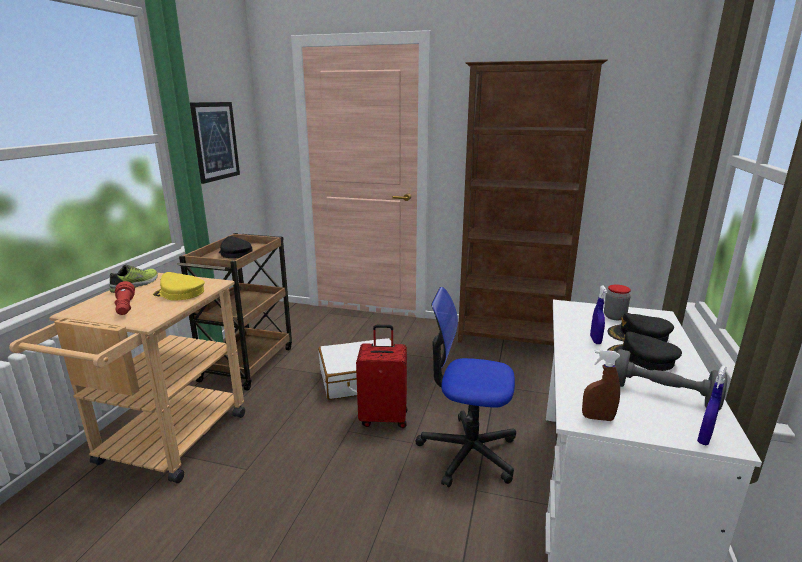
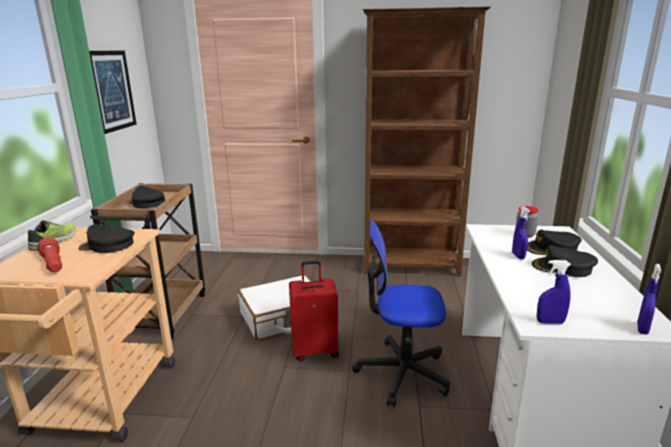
camera: 10 degrees left, 0 degrees up
yellow cap [153,272,205,301] -> black cap [78,225,135,253]
brown spray bottle [582,349,620,421] -> blue spray bottle [537,260,571,324]
grey dumbbell [614,349,727,410] -> none

